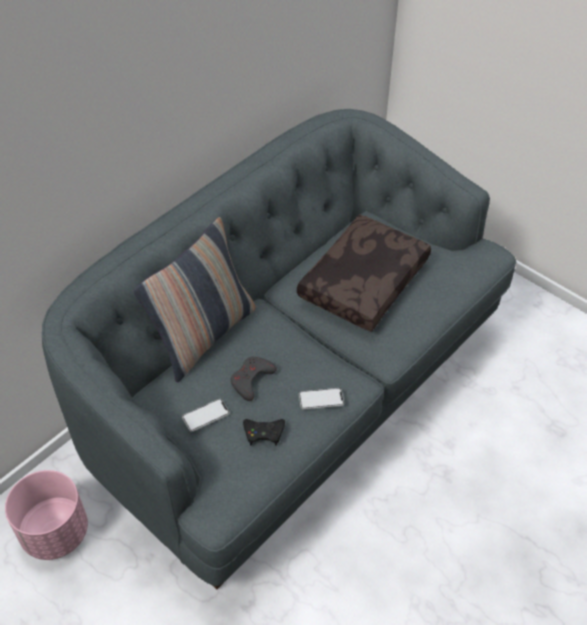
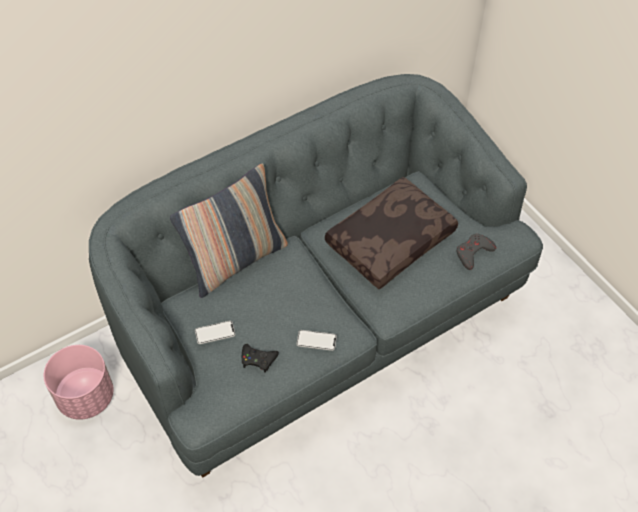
camera: 15 degrees right, 5 degrees up
grey game controller [230,357,277,401] -> grey game controller moved to [456,234,496,270]

